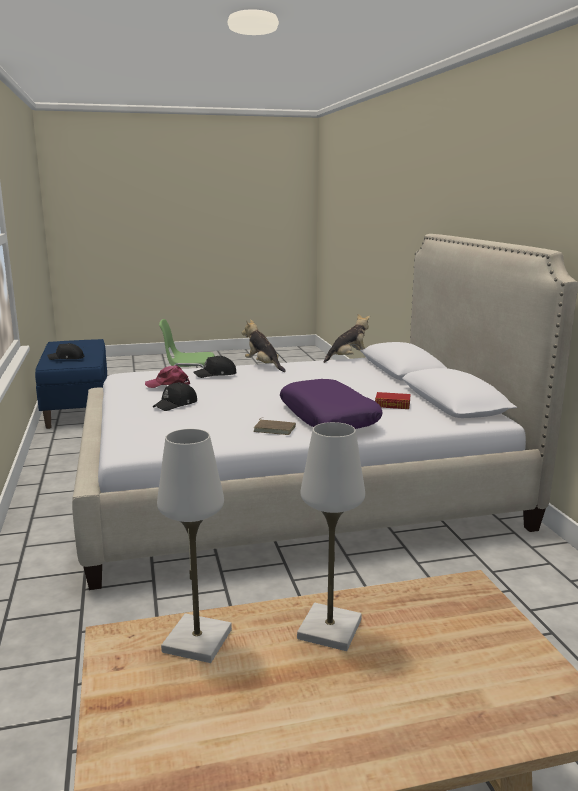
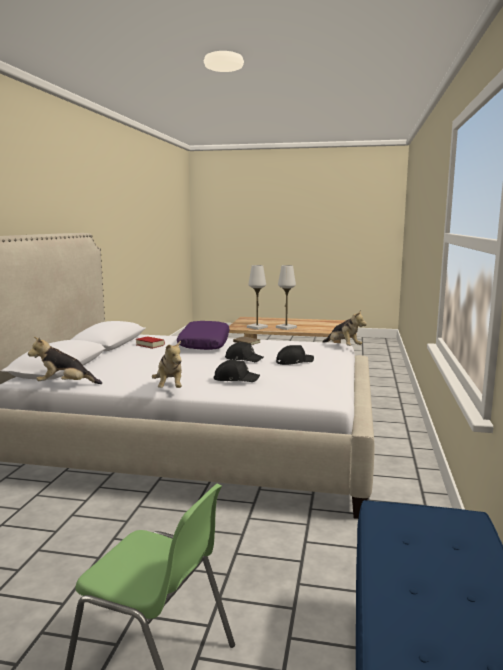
camera: 155 degrees left, 5 degrees down
black cap [47,343,84,360] -> black cap moved to [225,342,264,362]
pink cap [145,365,190,388] -> none
white table lamp [157,429,232,663] -> white table lamp moved to [247,265,268,330]
none -> plush toy [323,310,367,346]

